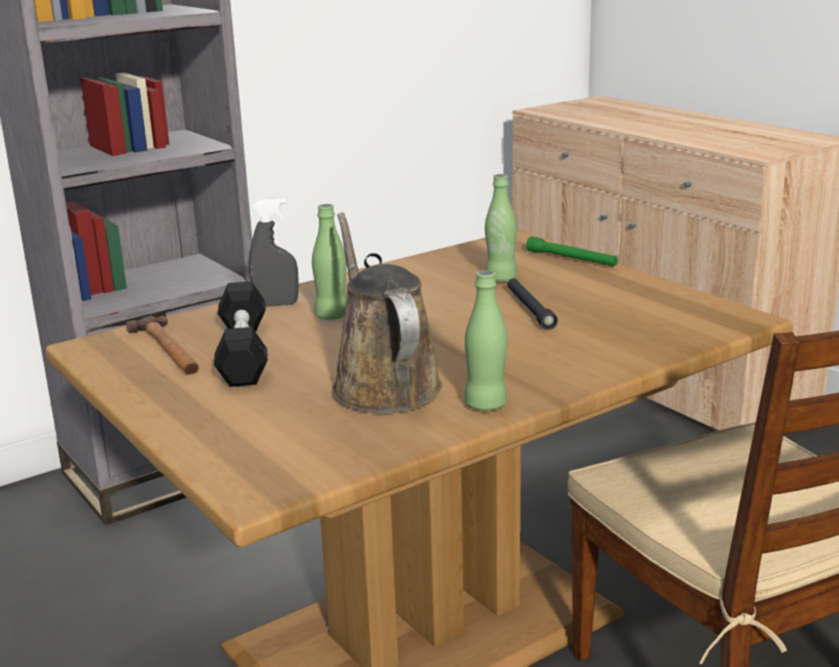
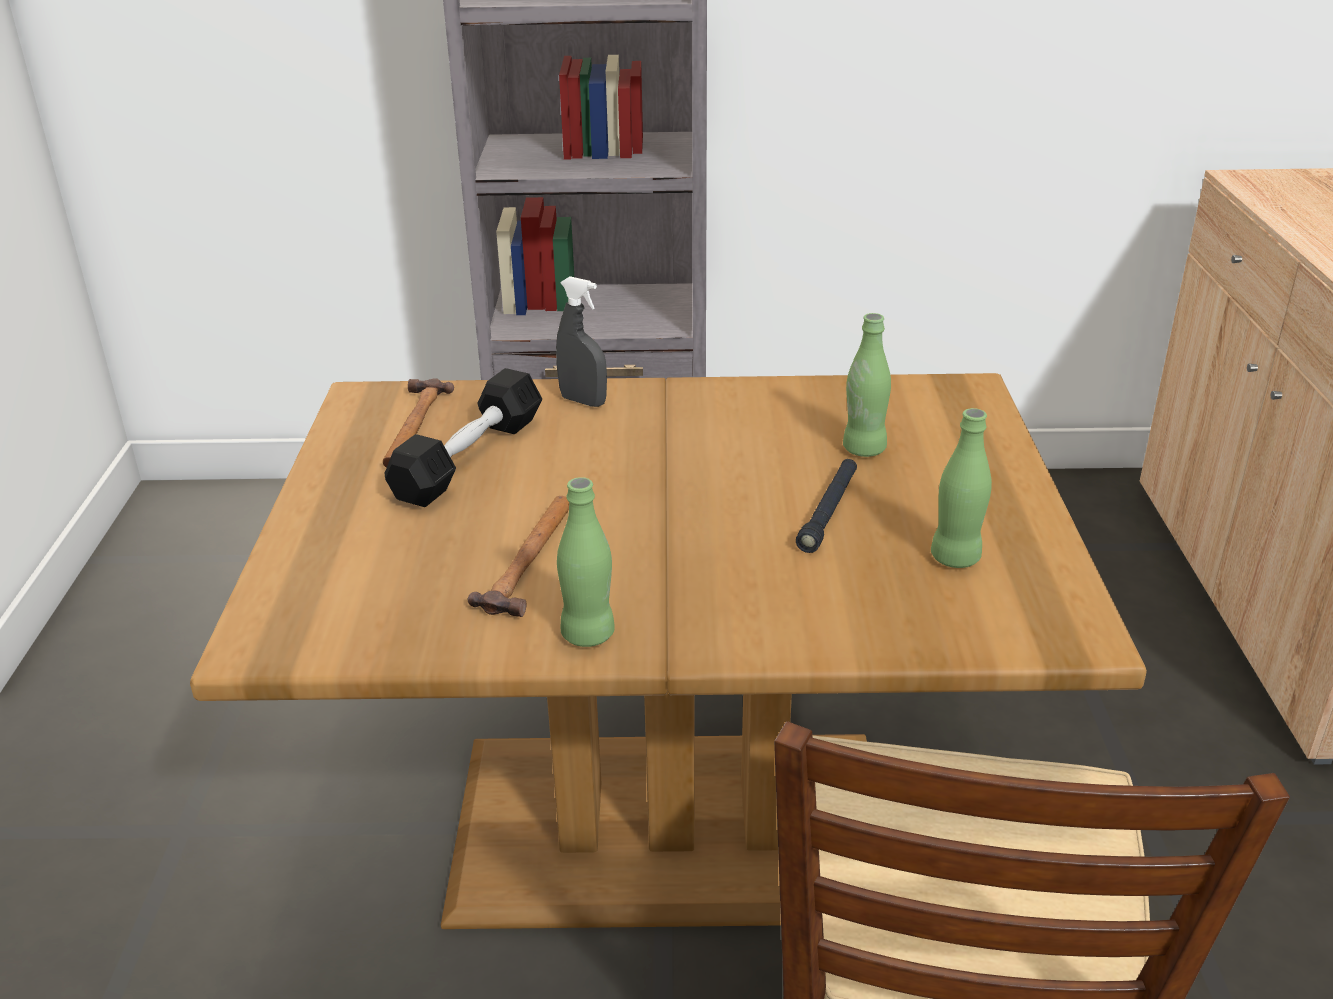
camera: 35 degrees right, 10 degrees up
green bottle [312,204,347,320] -> green bottle moved to [931,408,992,568]
brown watering can [332,212,442,413] -> hammer [468,496,569,617]
green flashlight [526,236,618,267] -> none

